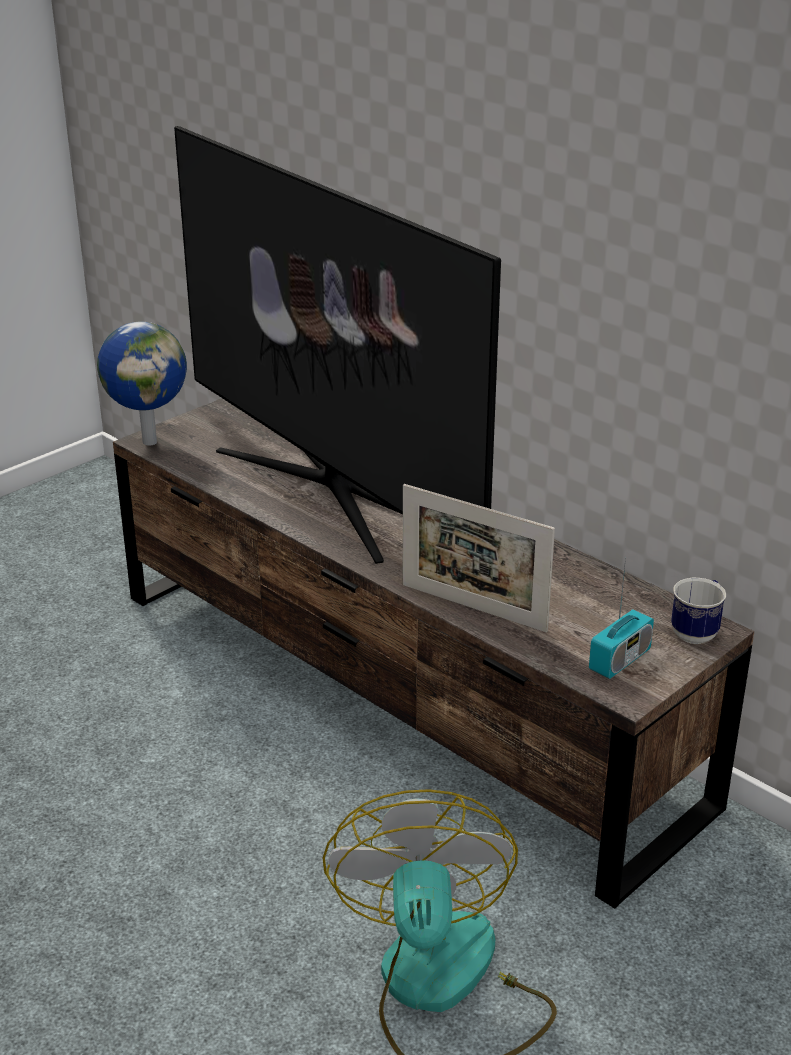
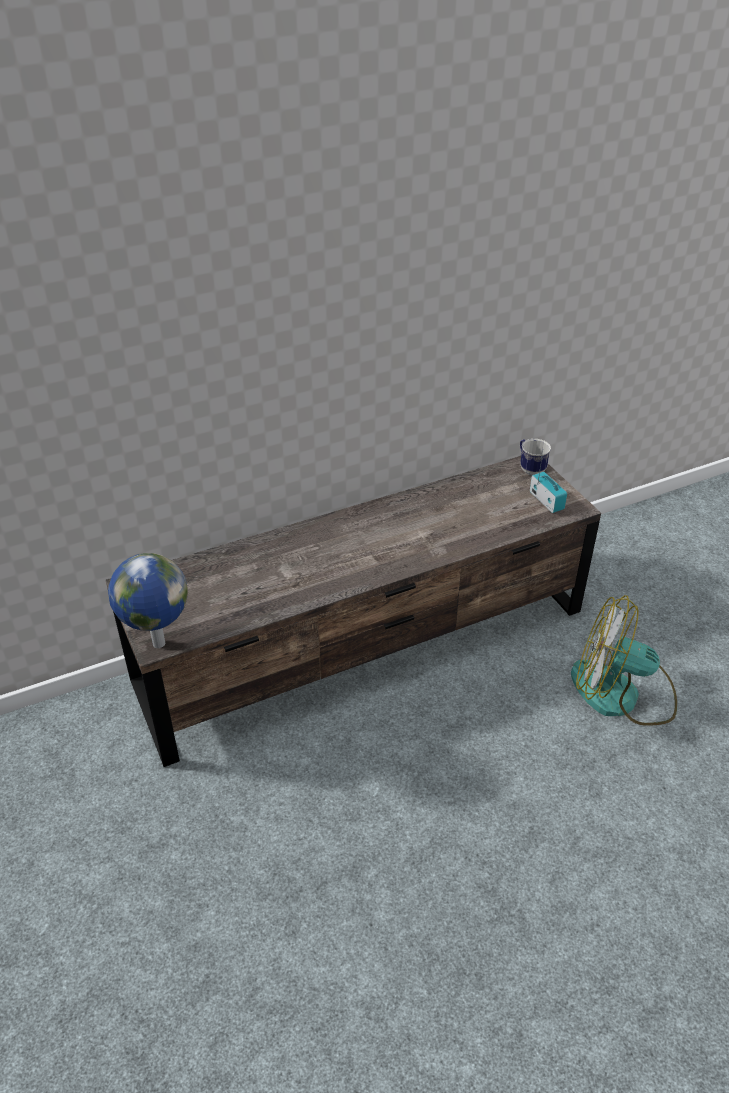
camera: 70 degrees left, 10 degrees up
television [174,126,501,564] -> none
picture frame [403,484,555,632] -> none

